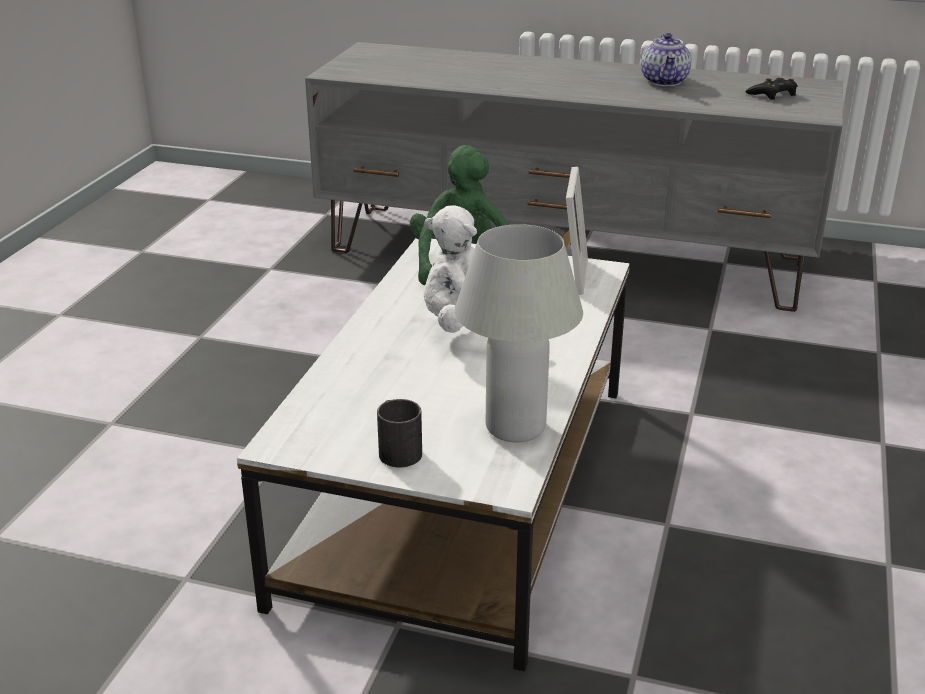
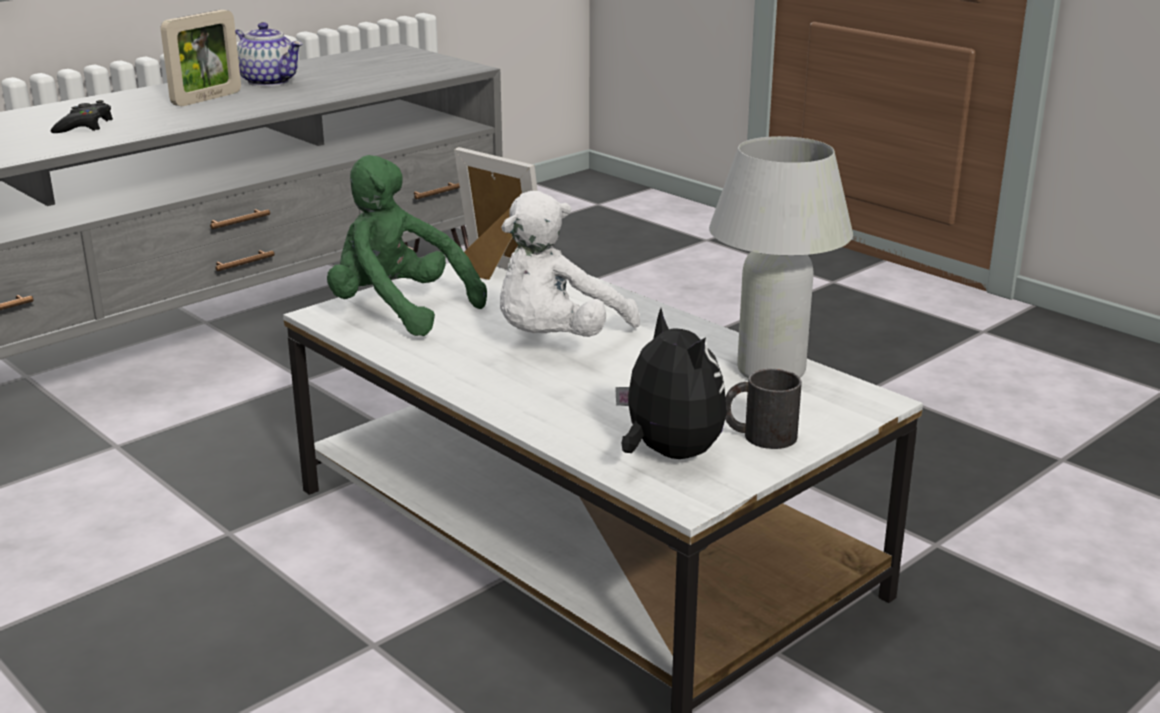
camera: 60 degrees left, 5 degrees down
black game controller [746,78,798,100] -> black game controller moved to [51,100,113,133]
none -> picture frame [161,10,241,106]
none -> plush toy [615,308,727,459]

